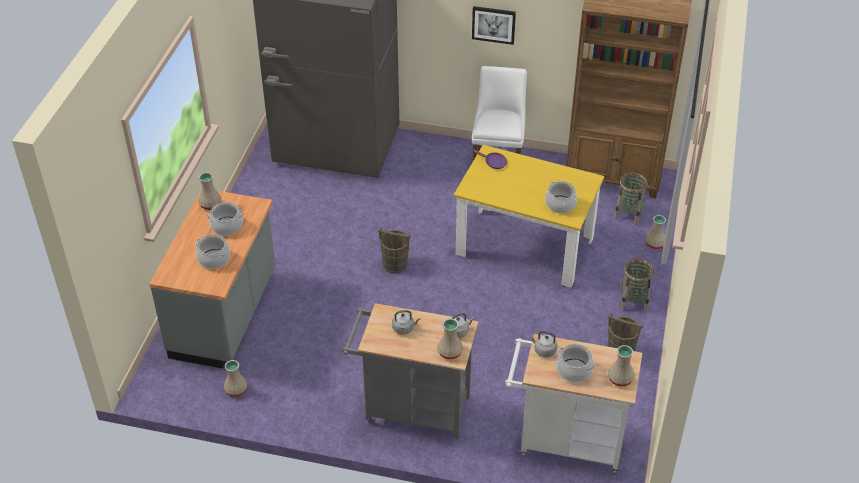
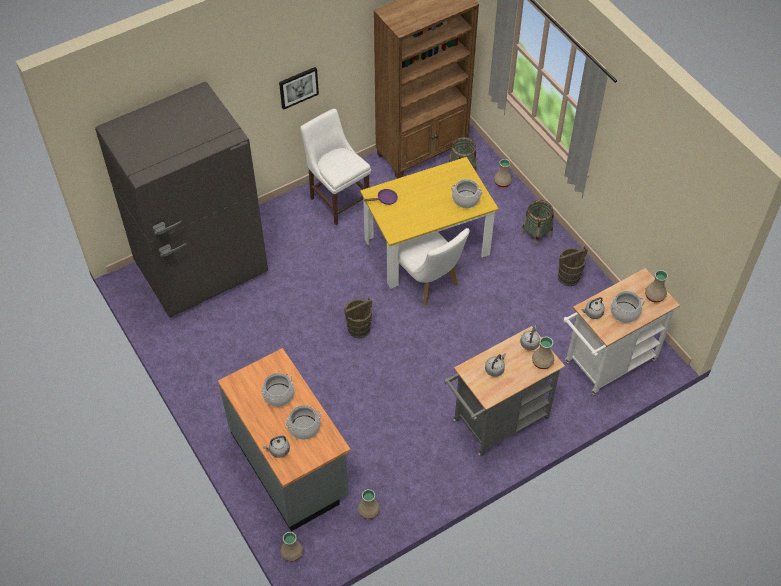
camera: 45 degrees left, 10 degrees up
beige vase [198,172,221,210] -> beige vase moved to [280,532,303,562]
none -> grey kettle [263,436,290,458]
none -> white chair [399,228,470,306]

